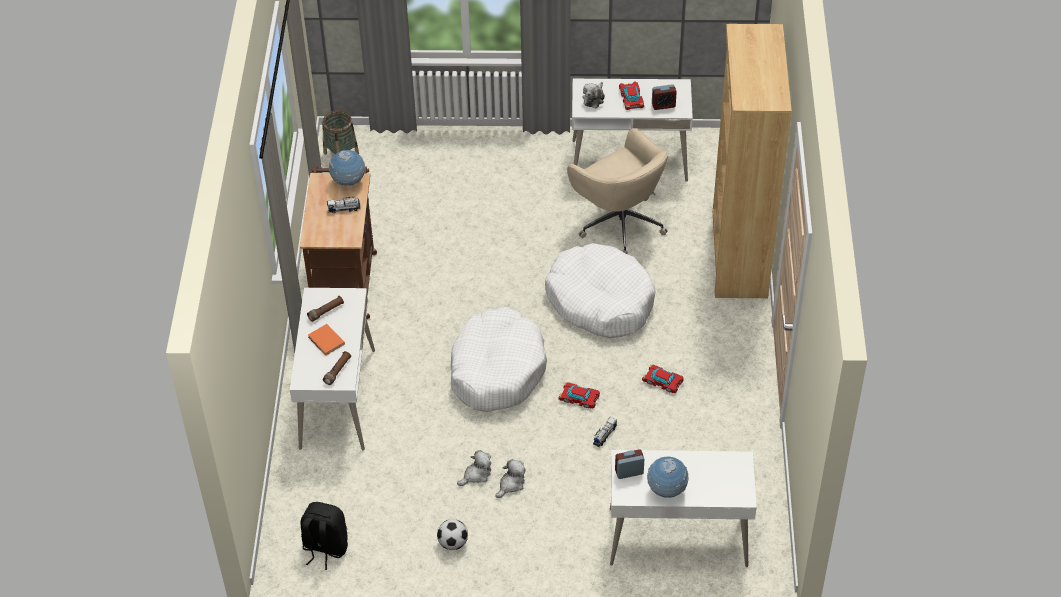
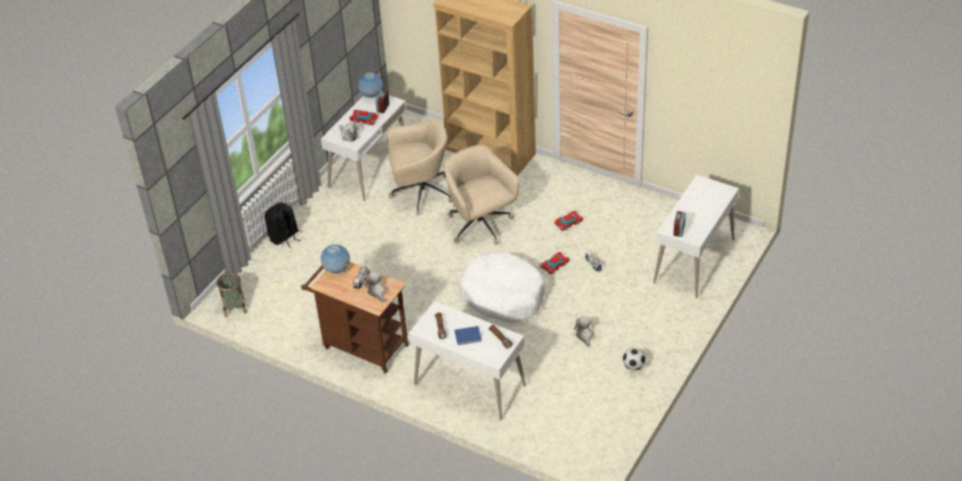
camera: 60 degrees left, 5 degrees down
black backpack [301,502,348,570] -> black backpack moved to [265,202,301,248]
orange book [308,324,345,356] -> blue book [455,326,482,345]
plush toy [495,459,526,498] -> plush toy moved to [365,271,386,302]
white dog bed [545,243,656,338] -> beige office chair [443,145,520,245]
globe [647,456,688,498] -> globe moved to [358,72,383,98]

